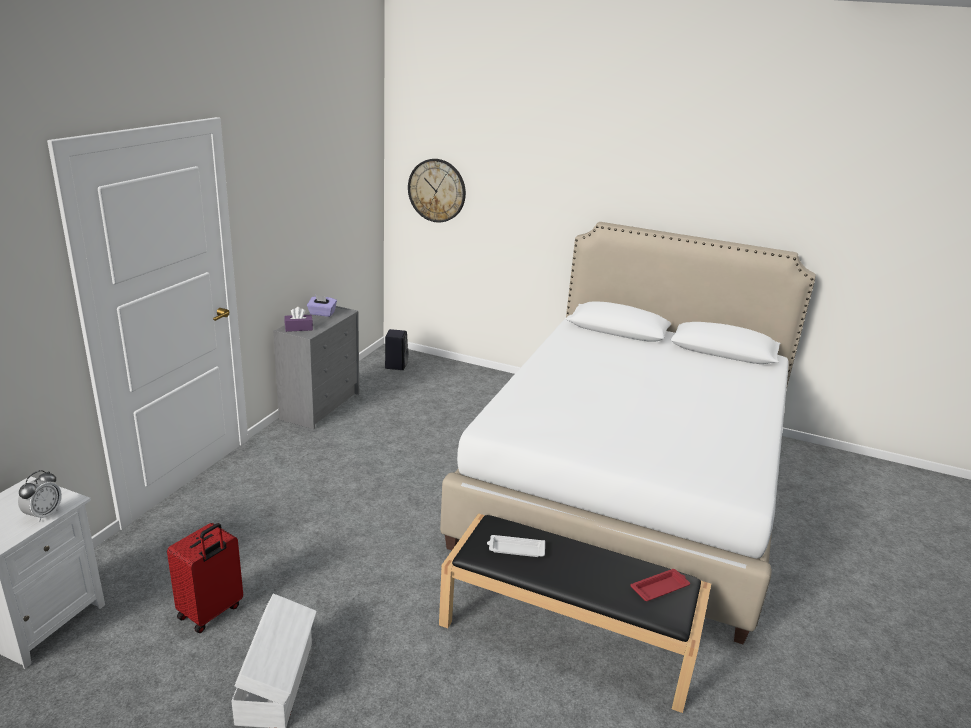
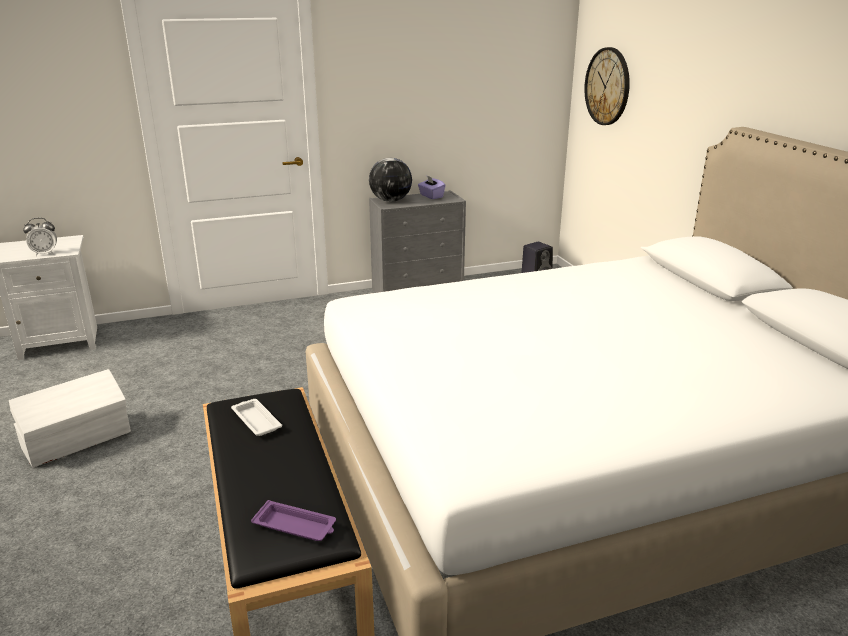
camera: 50 degrees right, 0 degrees up
red suitcase [167,523,243,633] -> none
purple tissue box [284,307,313,332] -> globe [369,158,412,202]
red tray [631,569,690,601] -> purple tray [251,500,336,541]

